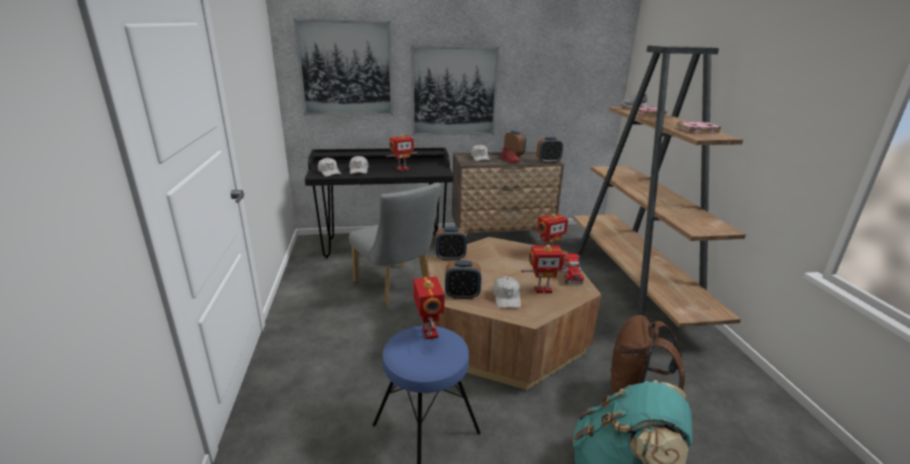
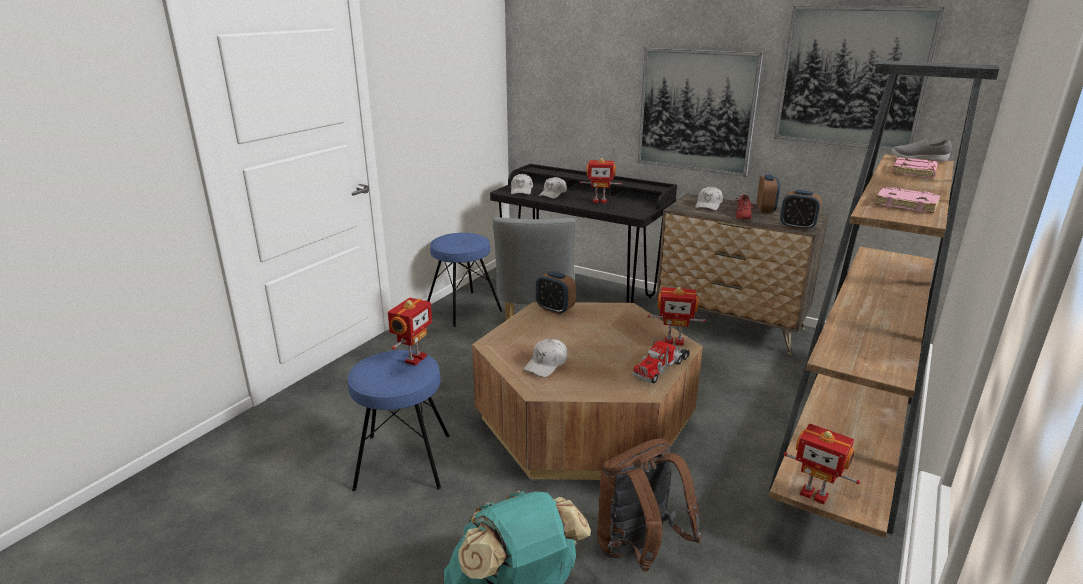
camera: 40 degrees right, 0 degrees up
picture [294,19,393,115] -> picture moved to [774,6,945,151]
alarm clock [445,261,481,299] -> none
toy robot [521,245,569,293] -> toy robot moved to [784,424,860,504]
none -> blue stool [427,233,502,327]

